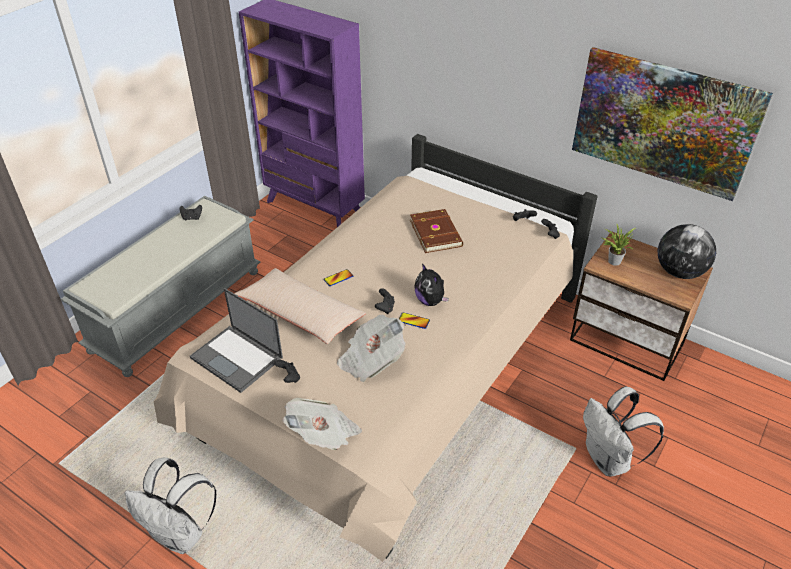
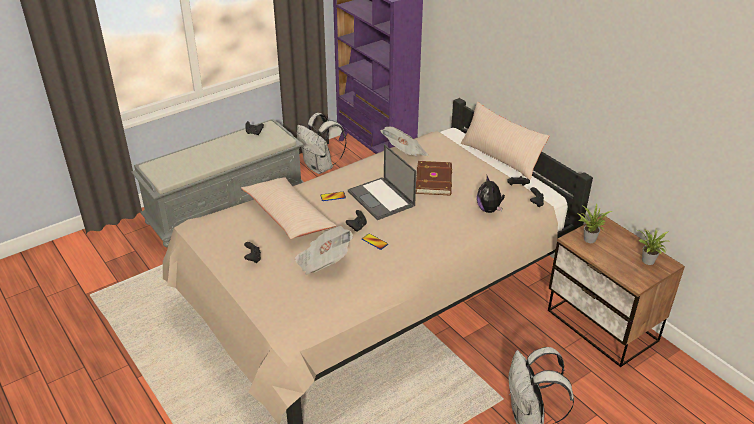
camera: 20 degrees right, 5 degrees down
white backpack [125,458,216,554] -> white backpack moved to [297,113,346,174]
laptop [190,288,283,393] -> laptop moved to [348,144,417,220]
newspaper [282,398,362,450] -> newspaper moved to [380,127,429,157]
plush toy [414,263,449,306] -> plush toy moved to [477,176,505,213]
picture [572,47,773,201] -> none
globe [658,224,716,279] -> potted plant [638,229,669,265]
none -> beige pillow [460,102,549,180]

